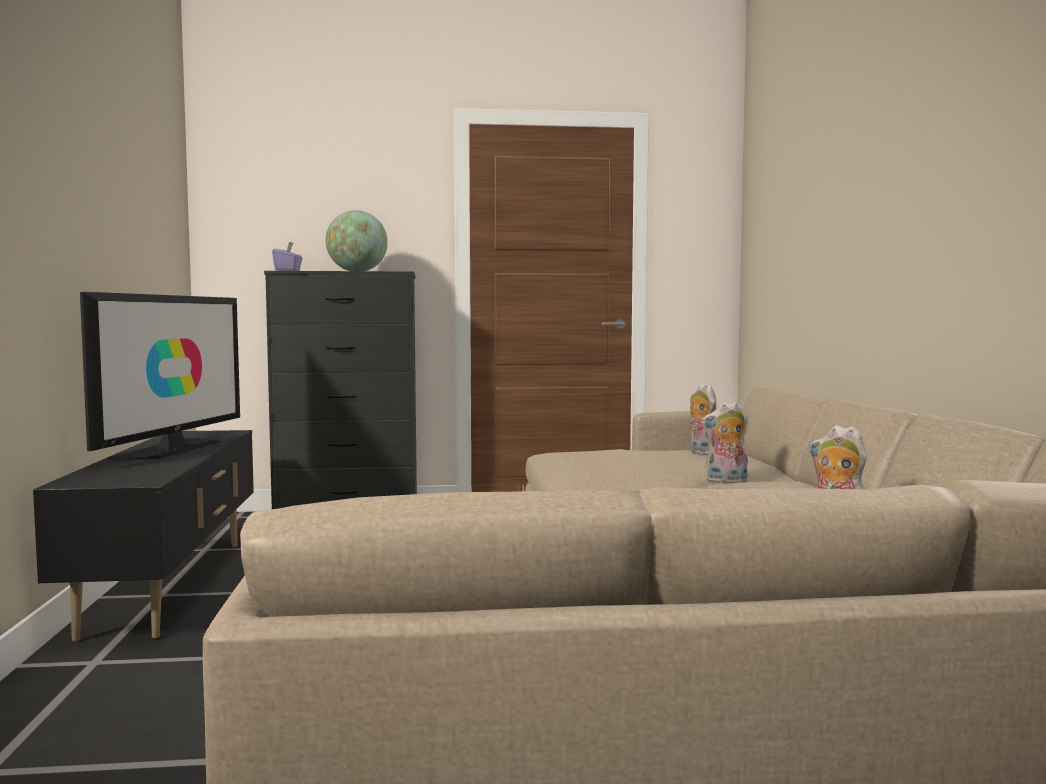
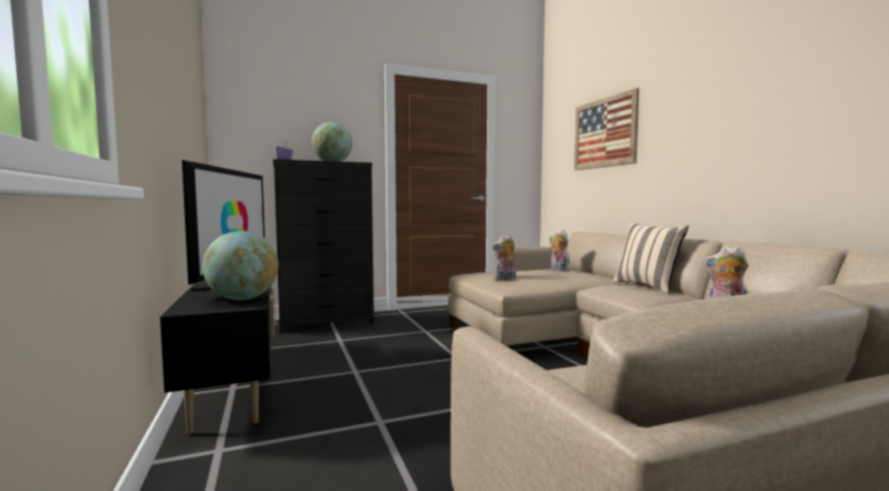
camera: 15 degrees left, 0 degrees up
plush toy [701,401,748,484] -> plush toy moved to [492,235,516,280]
none -> globe [202,231,278,300]
none -> picture [574,88,639,170]
none -> beige pillow [613,223,689,293]

